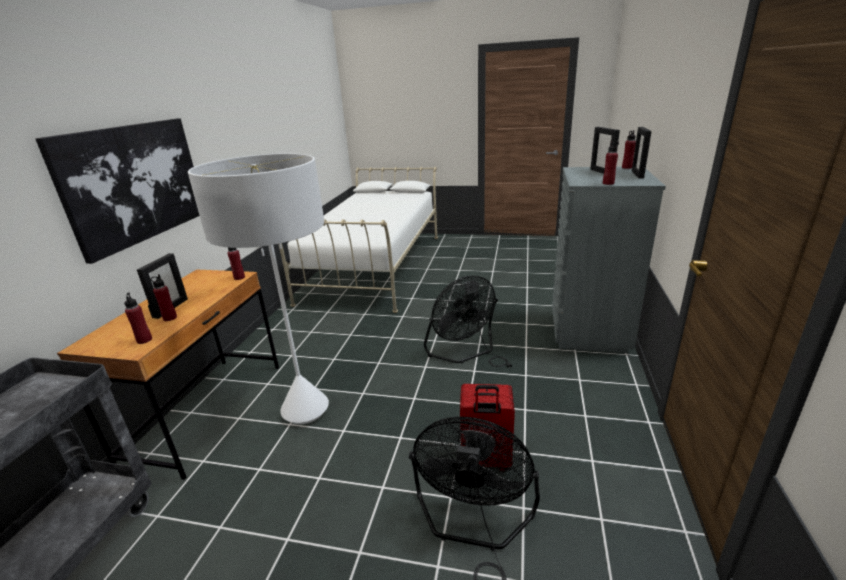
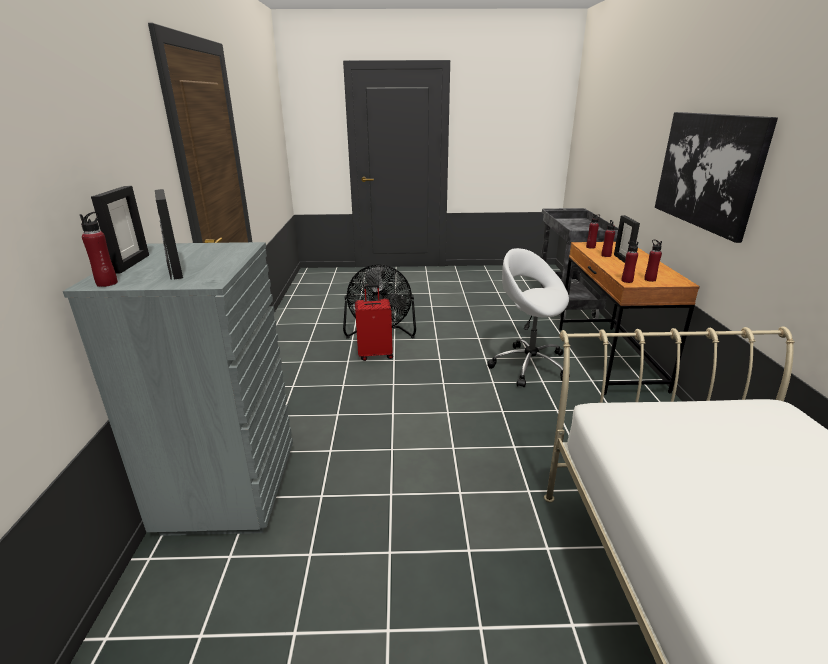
camera: 165 degrees right, 0 degrees up
white floor lamp [188,153,329,424] -> white office chair [487,248,570,387]
black fan [424,276,512,368] -> none
red bottle [603,141,619,185] -> red bottle moved to [644,239,662,282]

